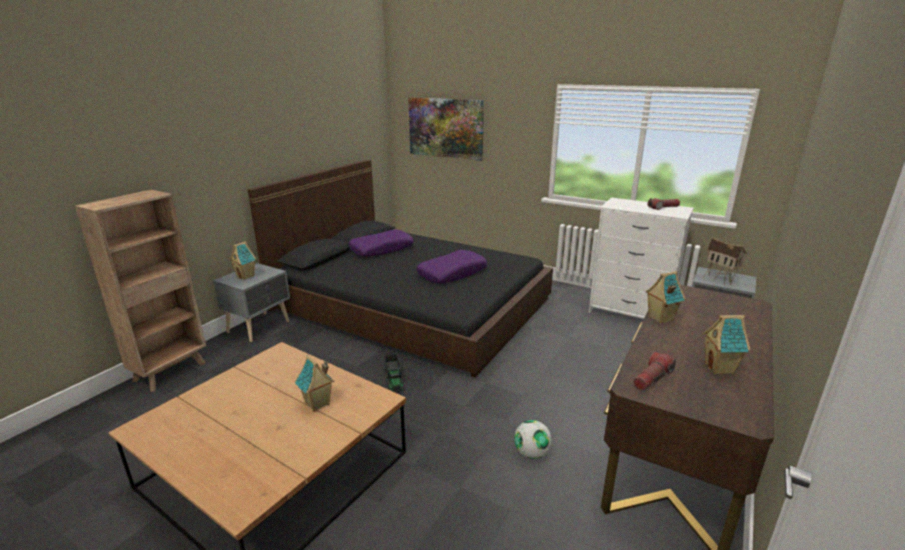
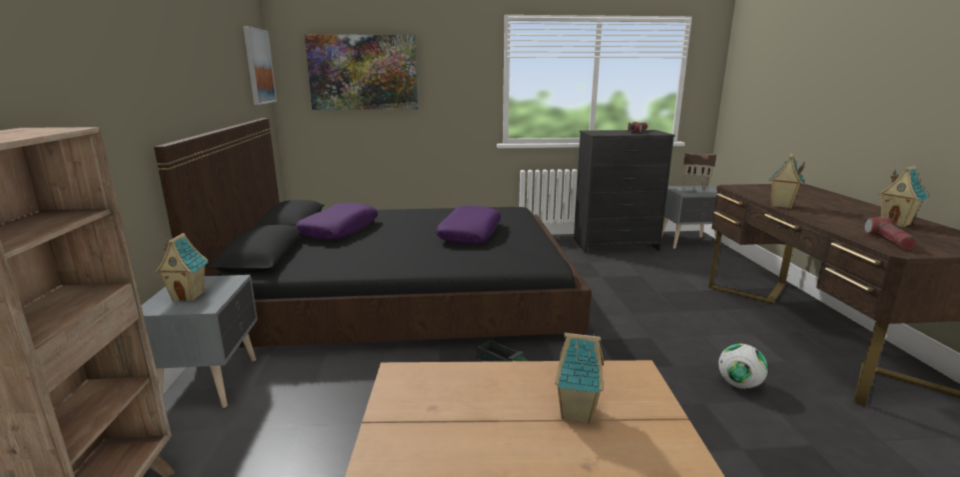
camera: 35 degrees left, 5 degrees down
white dresser [589,197,694,319] -> black dresser [574,130,675,253]
none -> picture [243,26,277,105]

